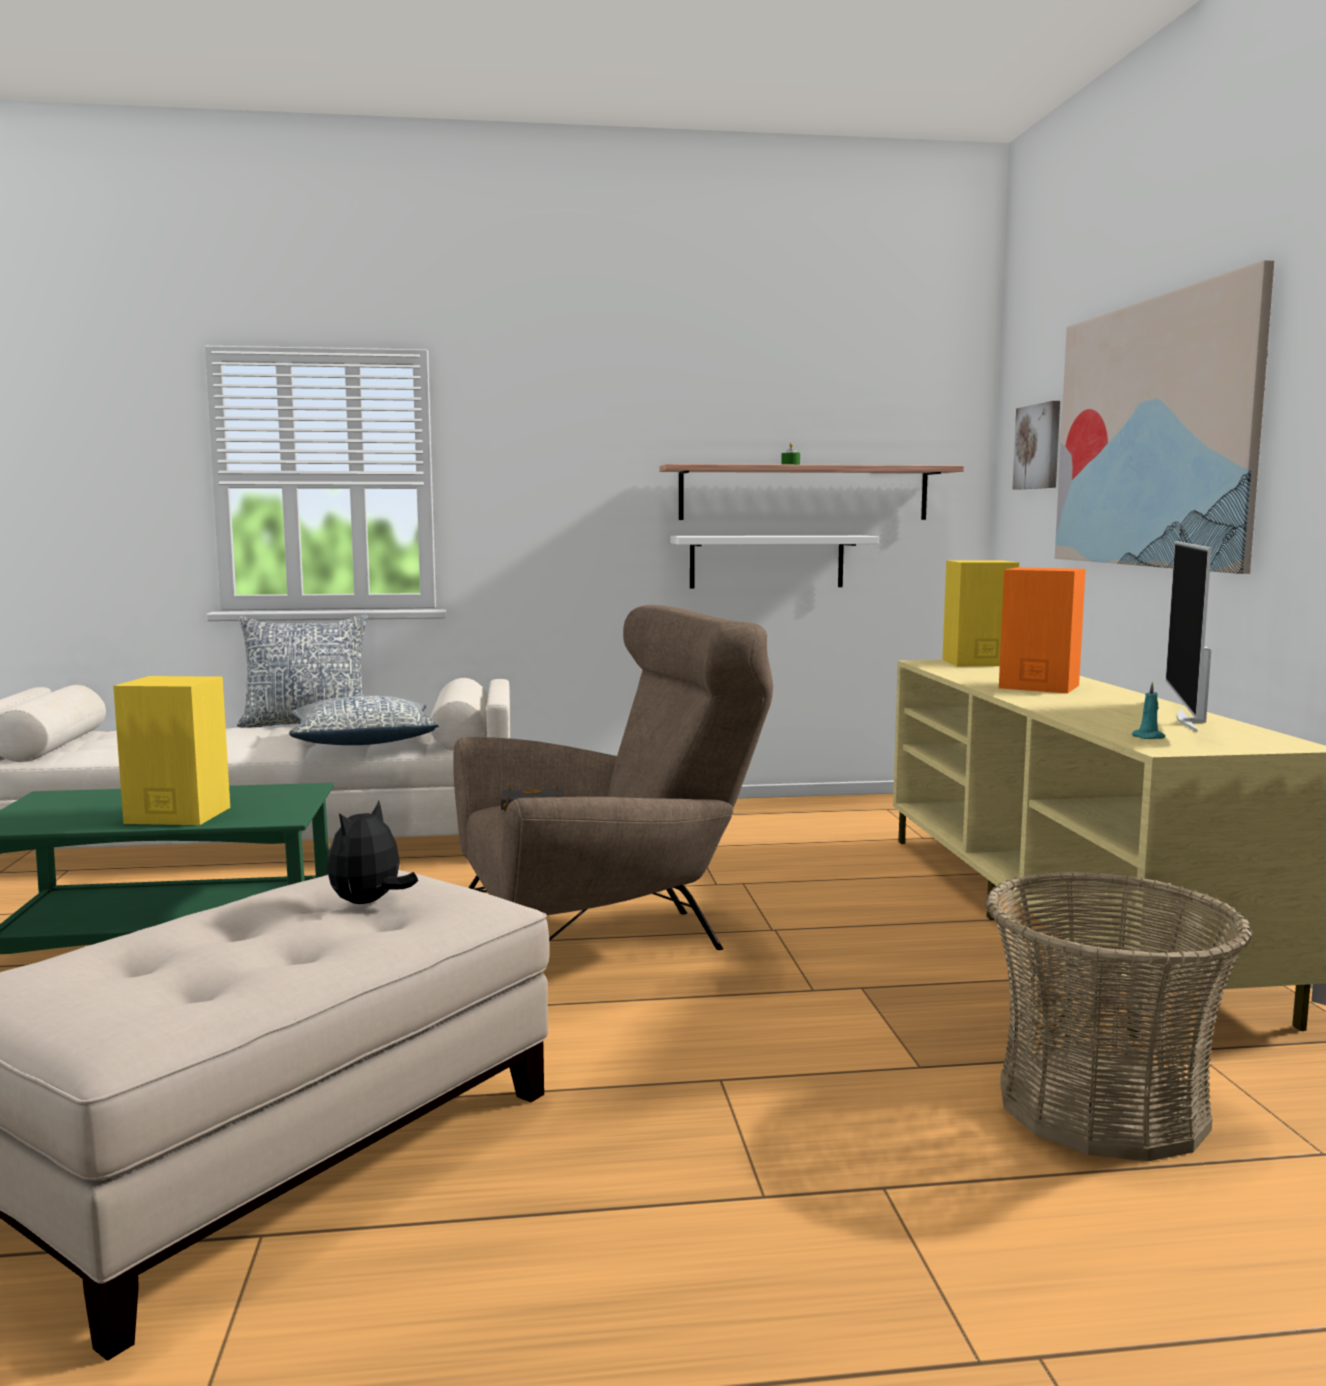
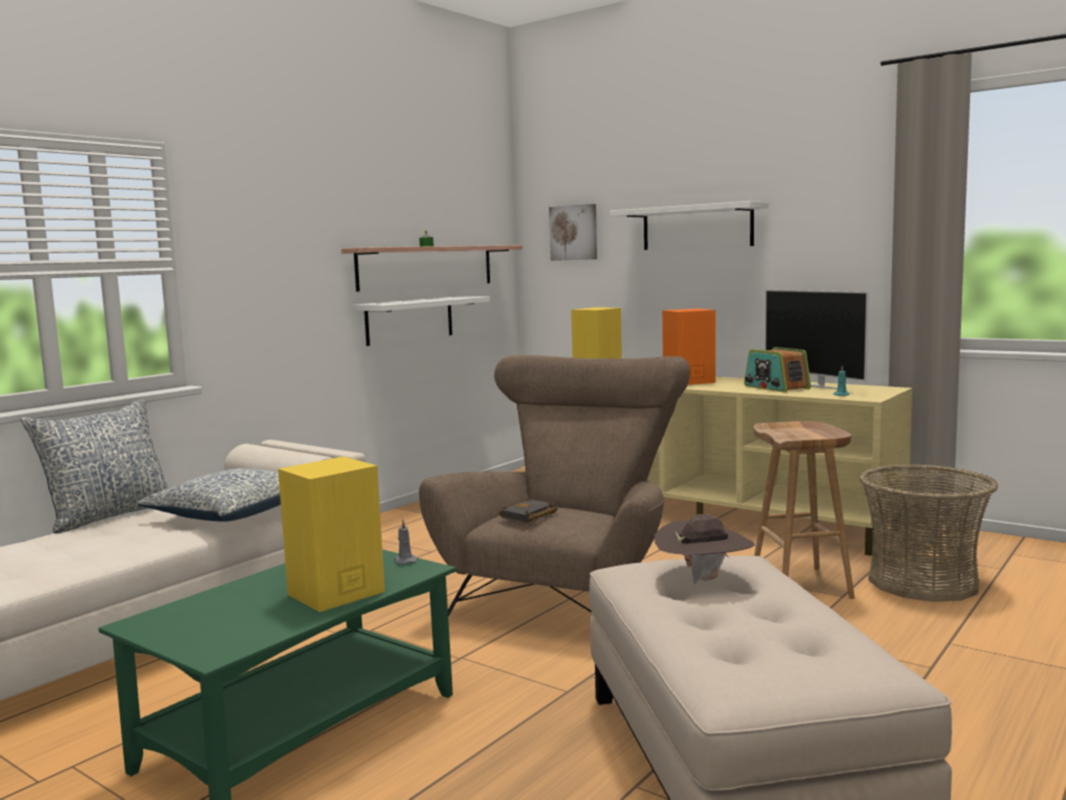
camera: 45 degrees left, 0 degrees up
plush toy [327,801,418,904] -> brown hat [655,514,755,584]
picture [1055,260,1275,574] -> white shelf [610,201,769,250]
none -> grey candle [394,520,418,564]
none -> radio [744,347,811,392]
none -> brown stool [753,421,855,599]

